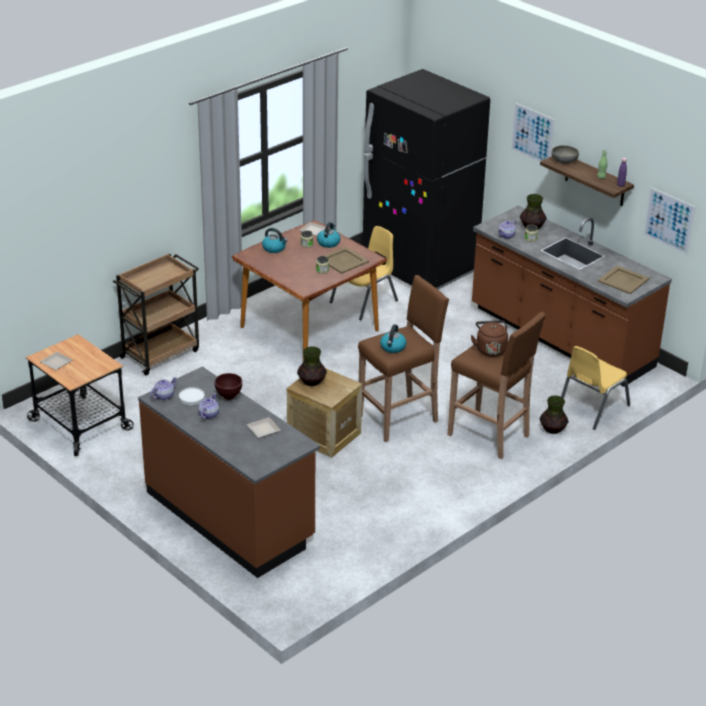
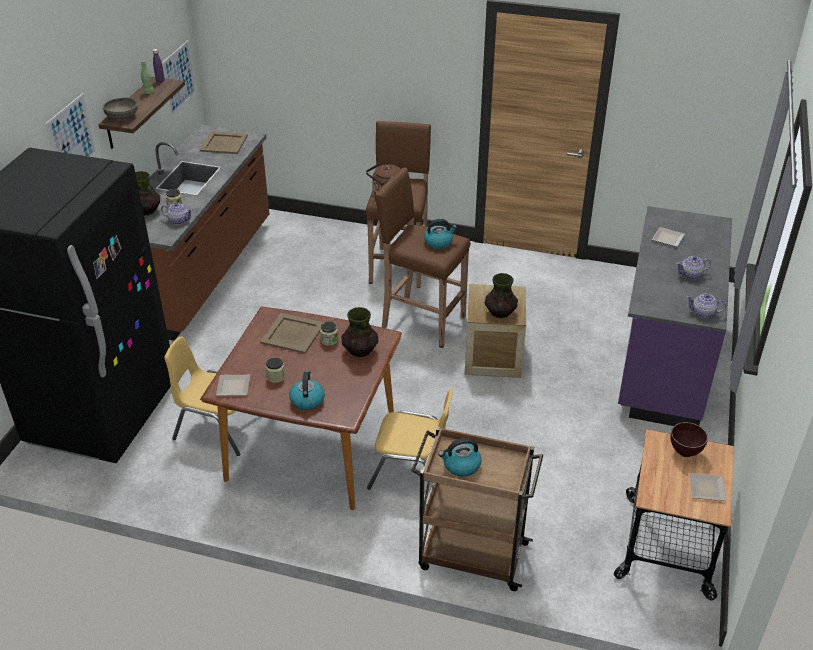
camera: 120 degrees left, 5 degrees up
brown counter [138,366,320,578] -> purple counter [618,206,732,426]
white plate [179,387,205,405] -> none
brown bowl [214,373,242,400] -> brown bowl moved to [671,422,708,457]
kettle [317,222,341,248] -> kettle moved to [438,438,482,477]
vase [540,395,569,434] -> vase moved to [341,307,379,357]
yellow chair [561,346,630,430] -> yellow chair moved to [367,389,453,490]

